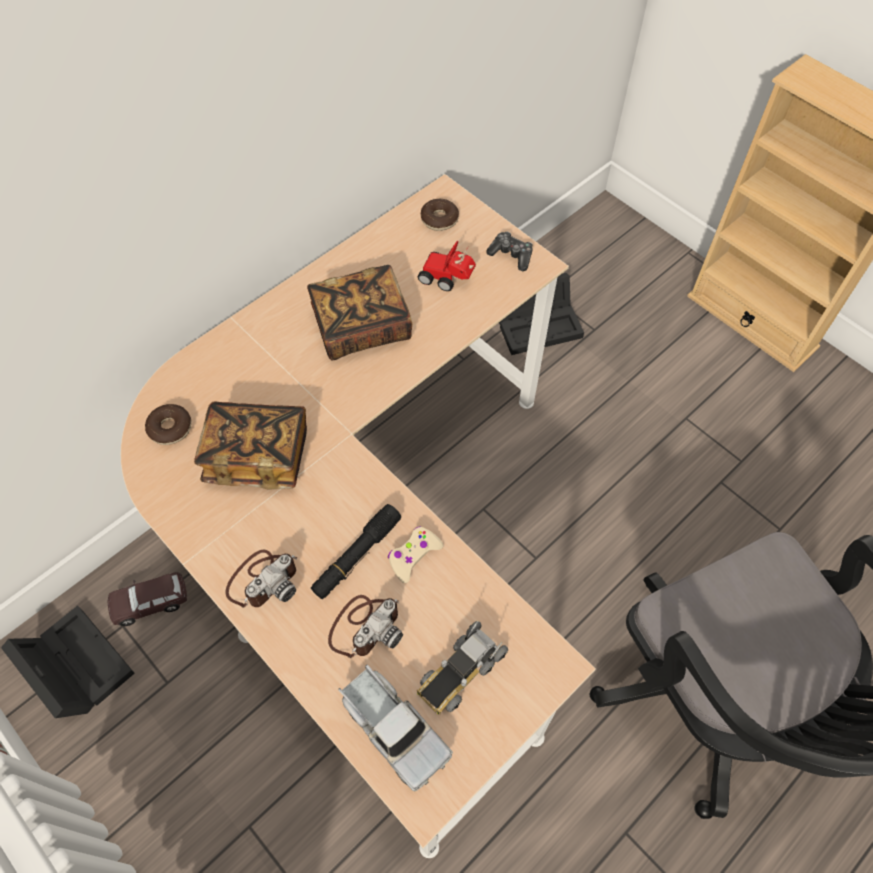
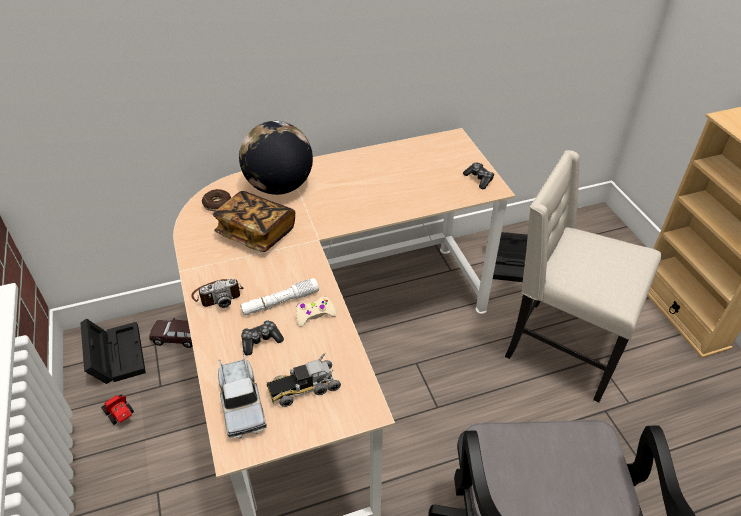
camera: 25 degrees right, 15 degrees down
book [307,265,412,361] -> none
black flashlight [311,504,401,599] -> white flashlight [240,278,319,315]
camera [328,595,403,658] -> game controller [241,320,284,356]
toy car [418,241,476,291] -> toy car moved to [101,394,134,425]
donut [421,199,459,231] -> none
none -> globe [239,121,313,195]
none -> beige chair [505,150,662,402]

